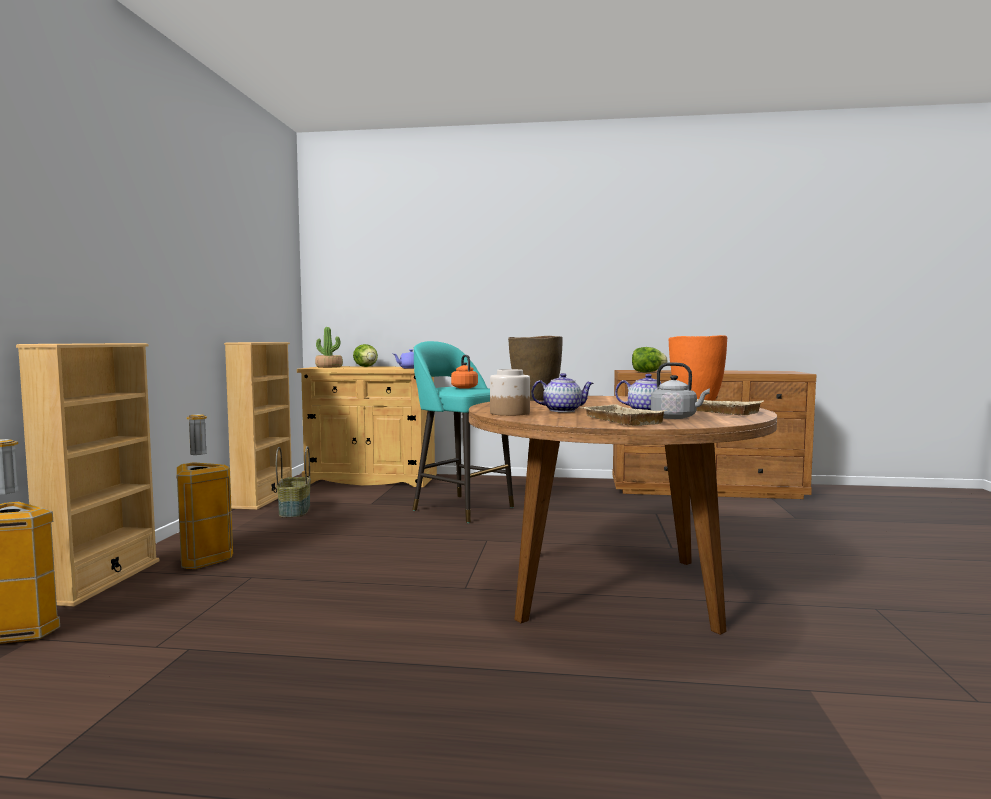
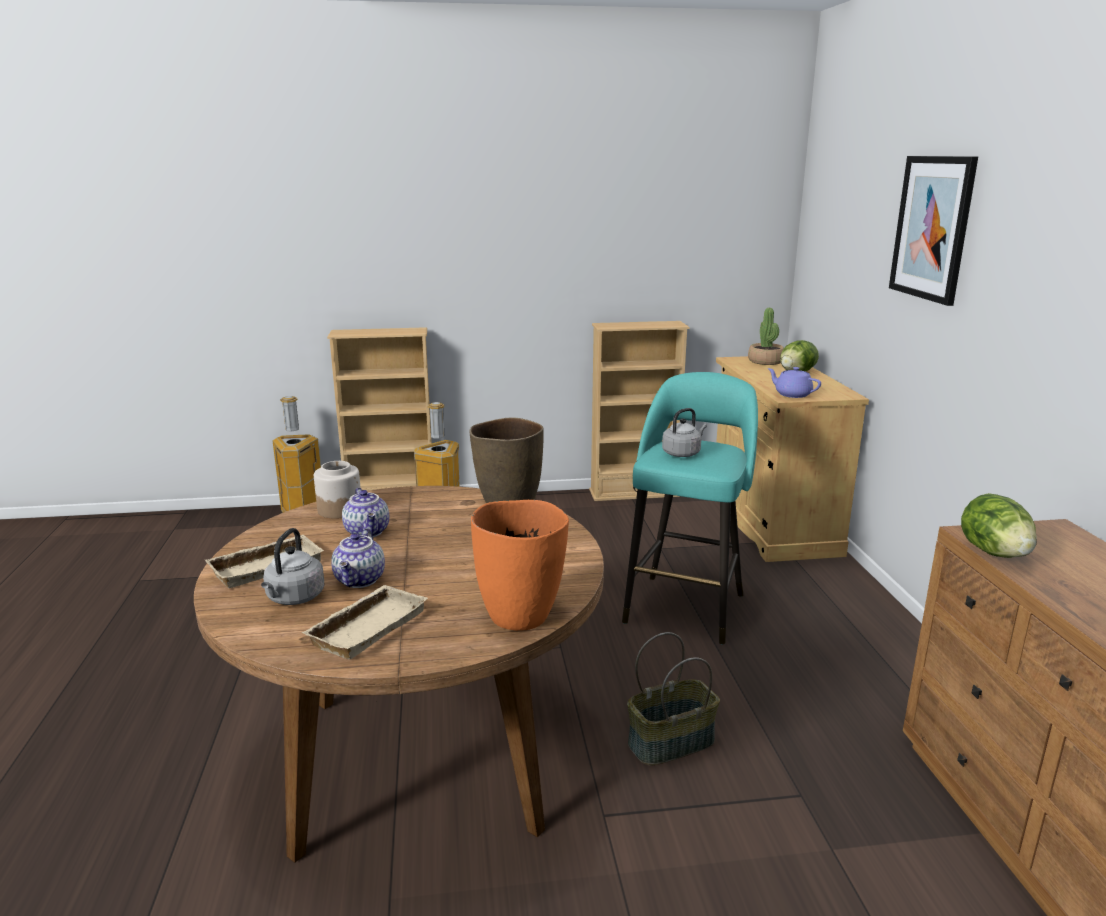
camera: 75 degrees right, 15 degrees up
basket [276,446,311,517] -> basket moved to [627,632,720,766]
orange kettle [451,355,478,389] -> grey kettle [662,408,707,457]
none -> picture [889,156,978,306]

